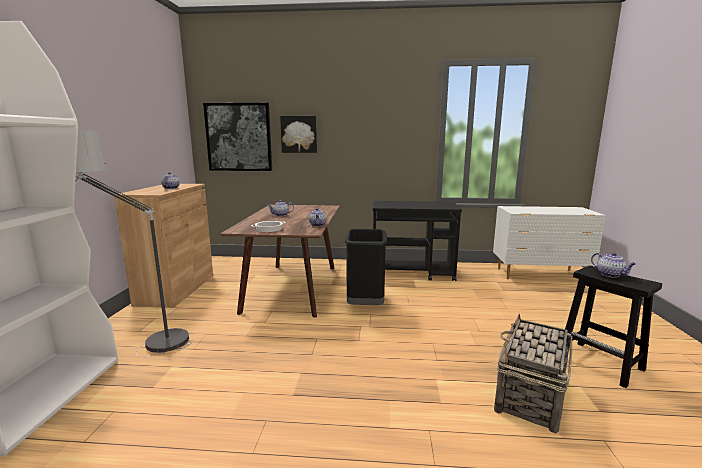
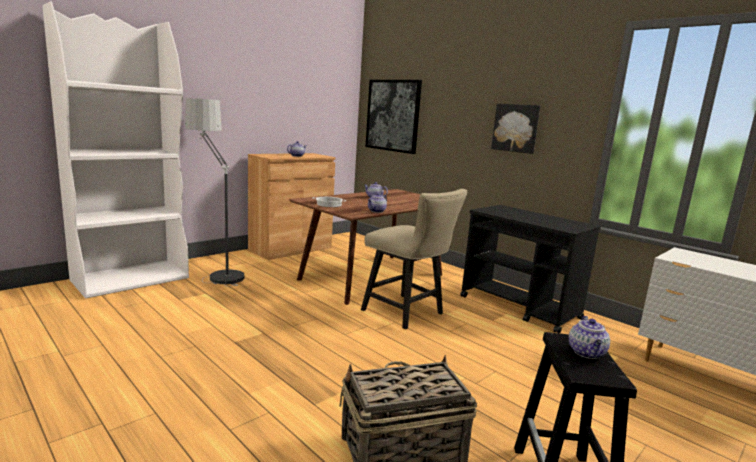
camera: 40 degrees right, 0 degrees up
picture [280,116,317,153] -> picture moved to [491,104,540,154]
black trash can [345,229,387,305] -> beige chair [361,189,468,329]

